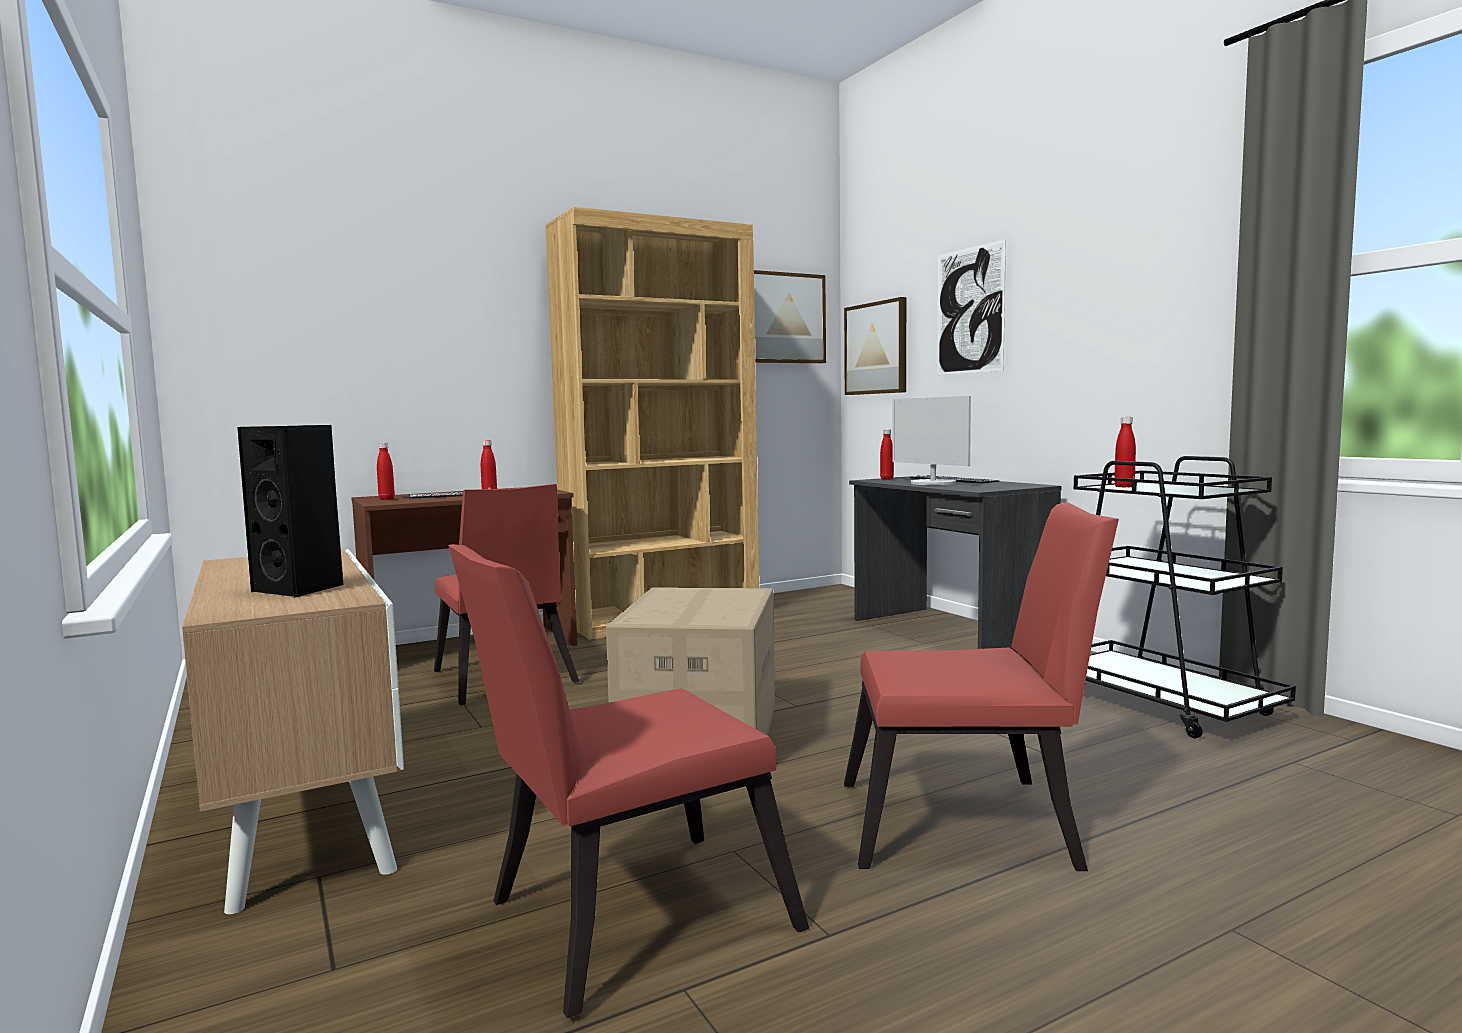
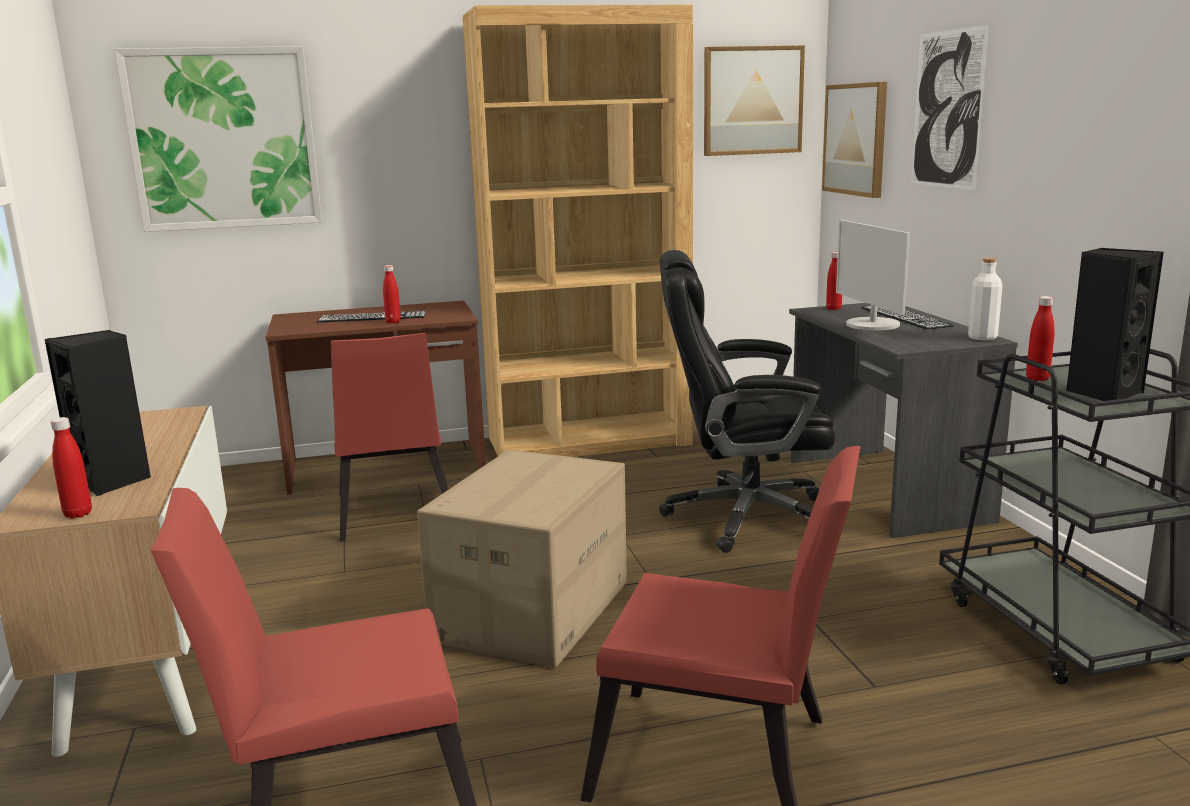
camera: 15 degrees right, 10 degrees up
red bottle [377,442,395,500] -> red bottle moved to [51,417,92,519]
none -> picture [114,46,322,232]
none -> black office chair [659,250,836,553]
none -> white bottle [968,258,1003,341]
none -> black speaker [1066,248,1164,401]

